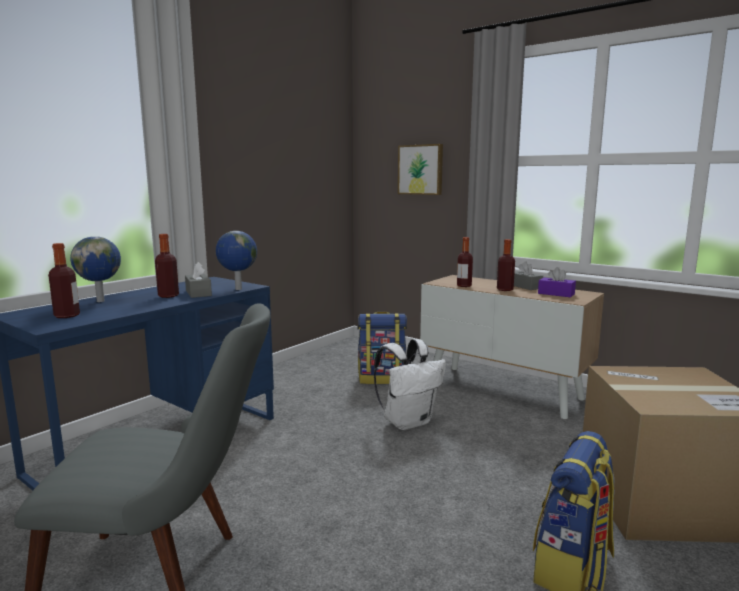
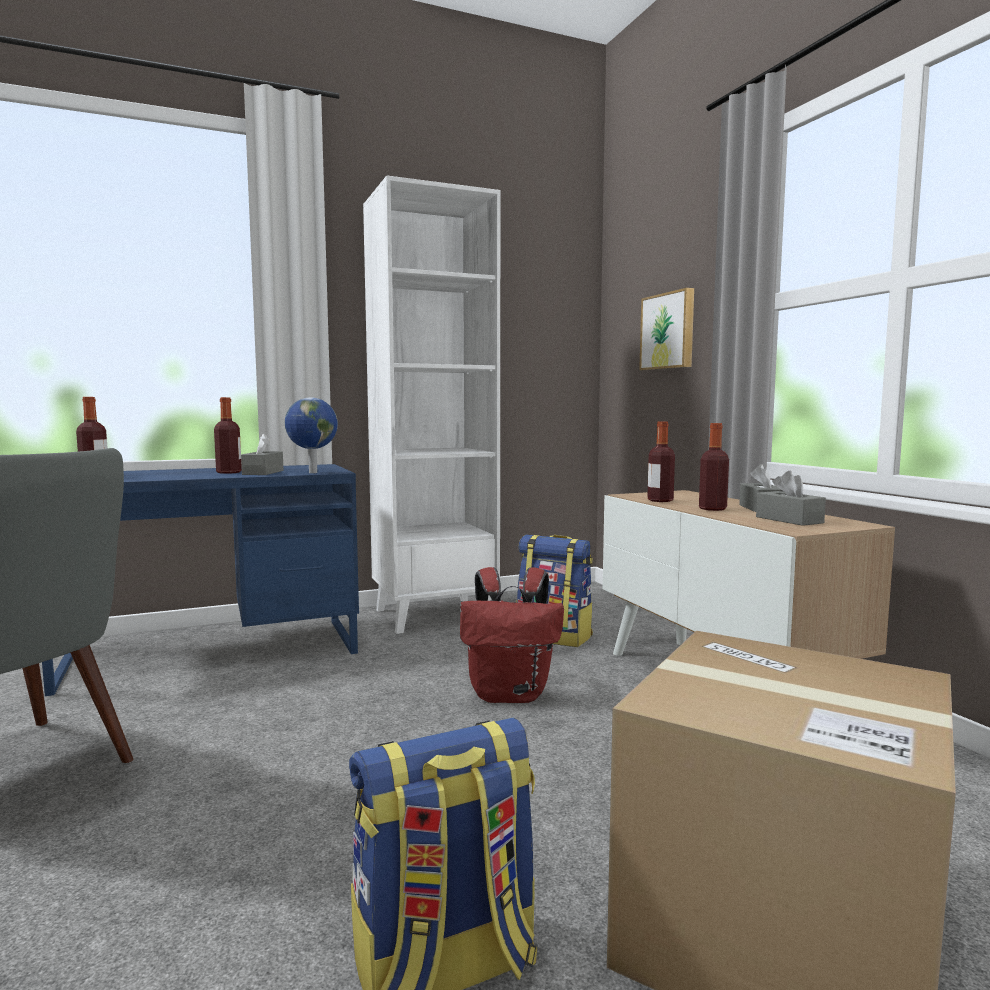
camera: 30 degrees right, 5 degrees down
globe [70,236,121,302] -> none
white backpack [374,339,446,430] -> red backpack [460,567,564,703]
purple tissue box [538,267,576,297] -> grey tissue box [756,471,826,526]
none -> white bookcase [363,175,500,634]

